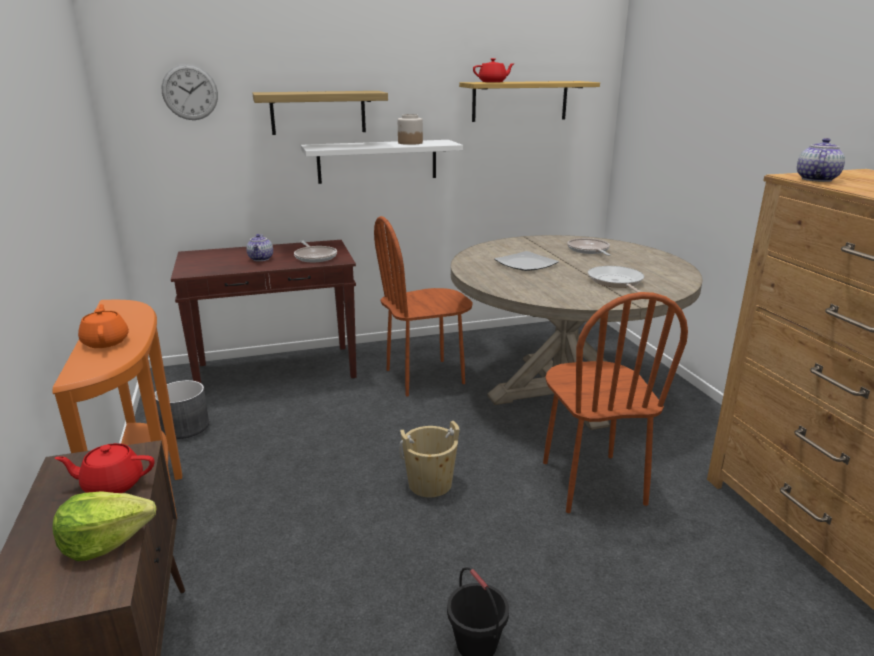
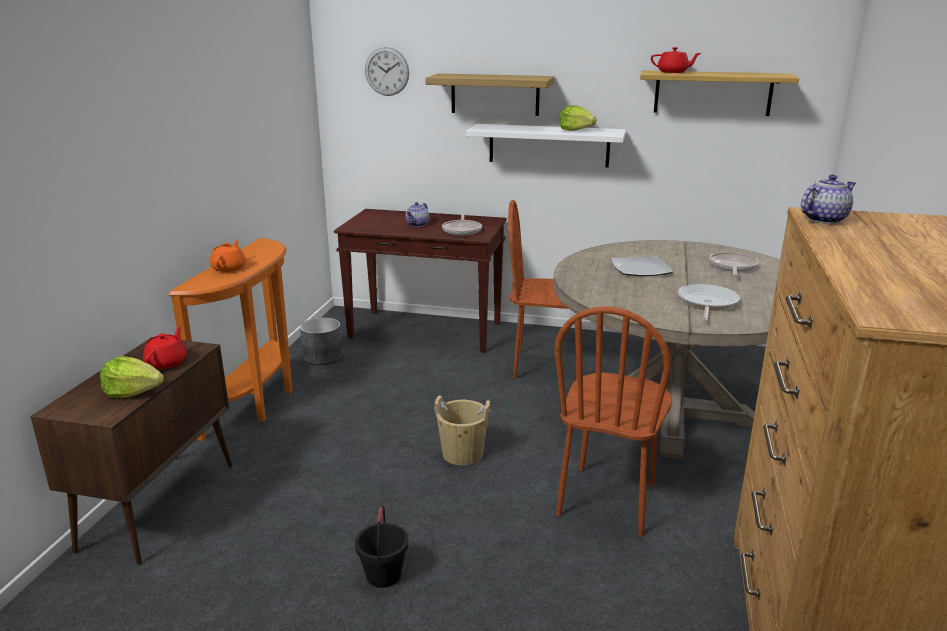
camera: 30 degrees right, 0 degrees up
red teapot [54,443,155,493] -> red teapot turned 75 degrees clockwise [143,327,187,369]
jar [398,114,423,145] -> lettuce [559,105,597,131]

